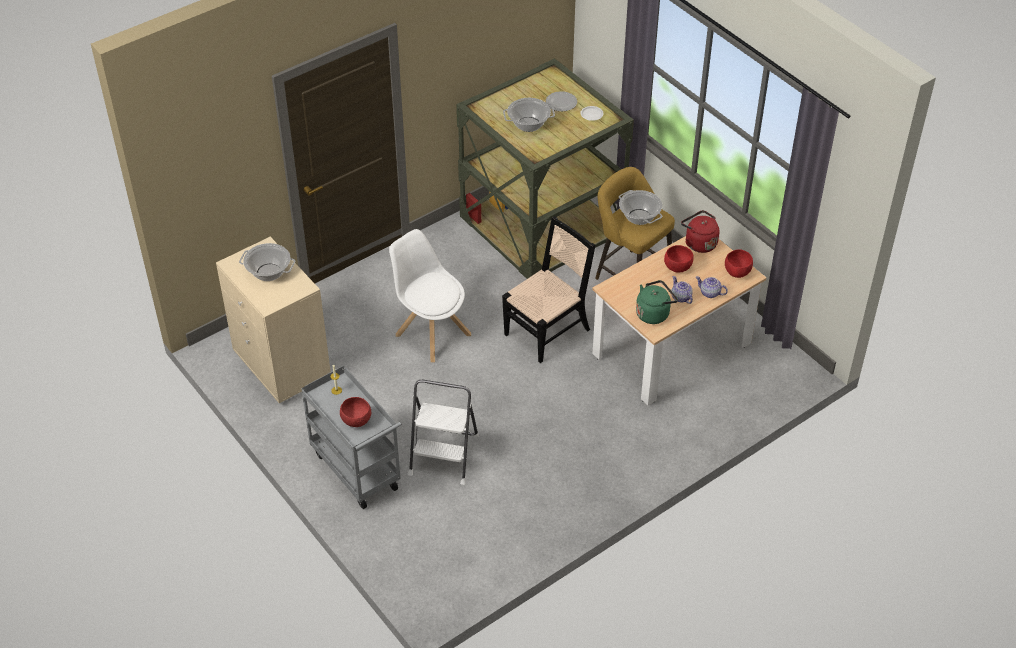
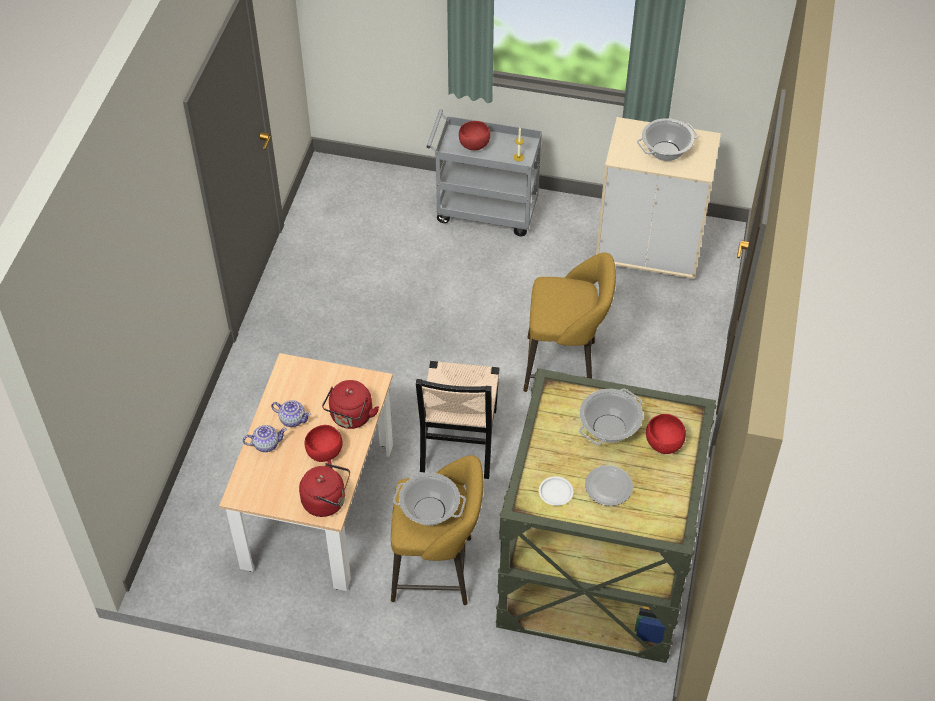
camera: 140 degrees right, 5 degrees up
white chair [389,229,471,363] -> yellow stool [523,253,616,392]
white step ladder [408,380,479,485] -> none
green kettle [636,280,678,324] -> none
red bowl [725,249,753,278] -> red bowl moved to [646,414,686,454]
none -> red kettle [322,380,379,429]

